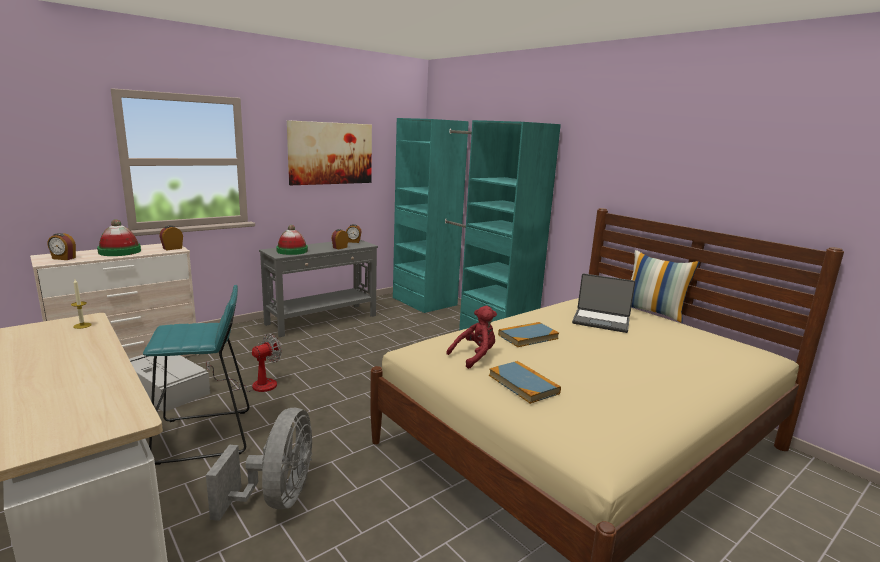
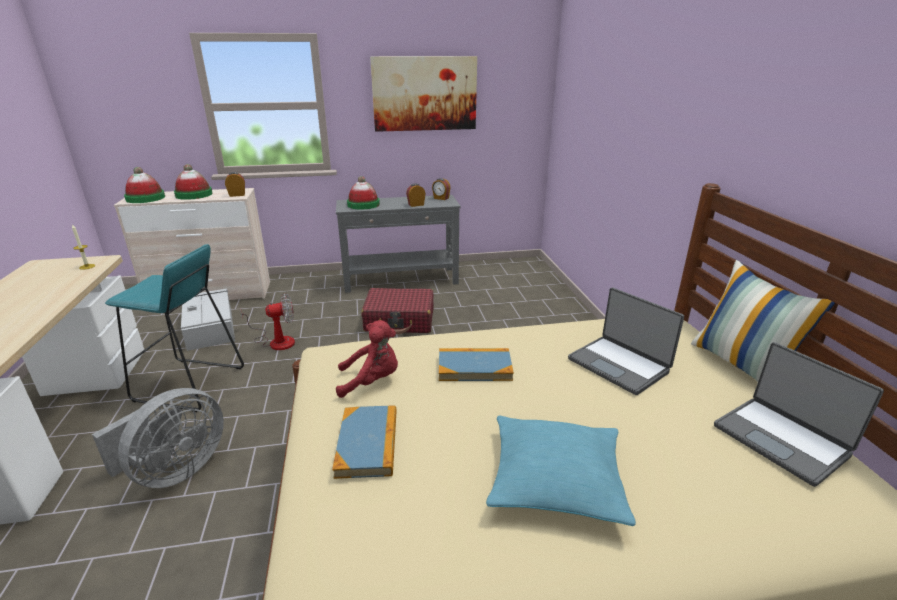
camera: 30 degrees right, 10 degrees up
alarm clock [47,233,76,260] -> hat [124,167,165,203]
turquoise wardrobe [393,118,561,330] -> none
none -> red suitcase [361,288,434,334]
none -> turquoise pillow [486,415,636,526]
none -> laptop [714,342,884,487]

